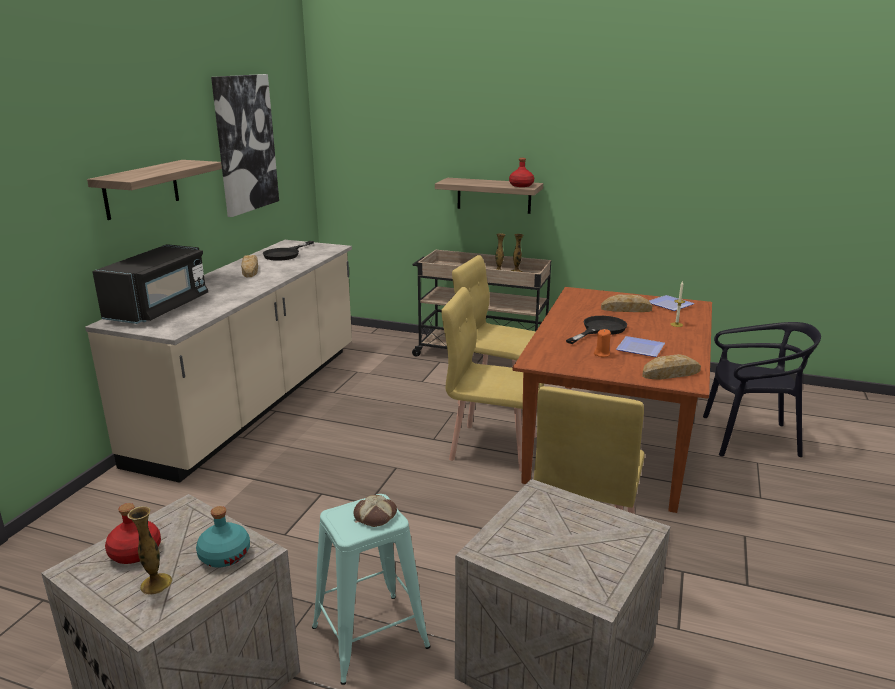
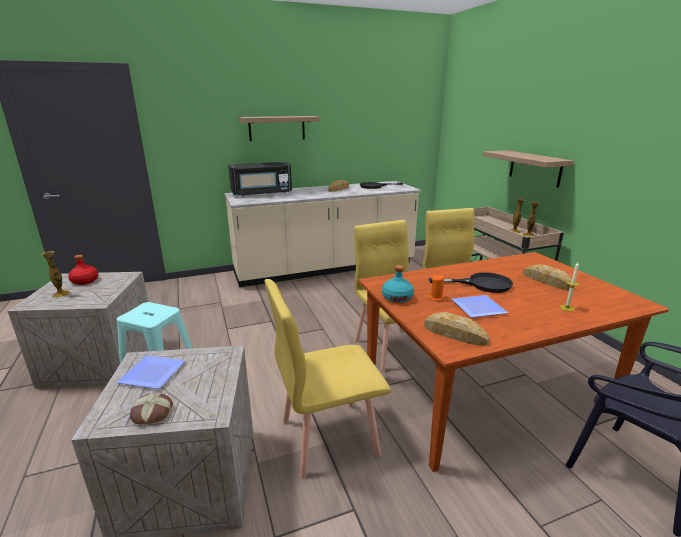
camera: 50 degrees right, 0 degrees up
turquoise bottle [196,506,250,567] -> turquoise bottle moved to [382,265,414,303]
picture [211,74,279,217] -> none
bread [353,495,397,527] -> bread moved to [130,393,173,425]
red bottle [509,158,534,187] -> none
plate [649,295,695,311] -> plate moved to [116,355,186,389]

